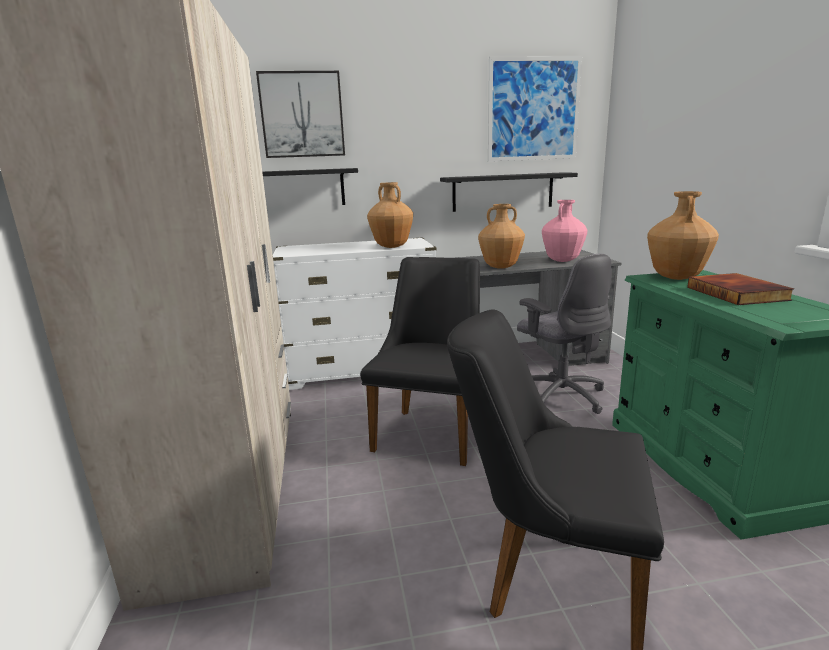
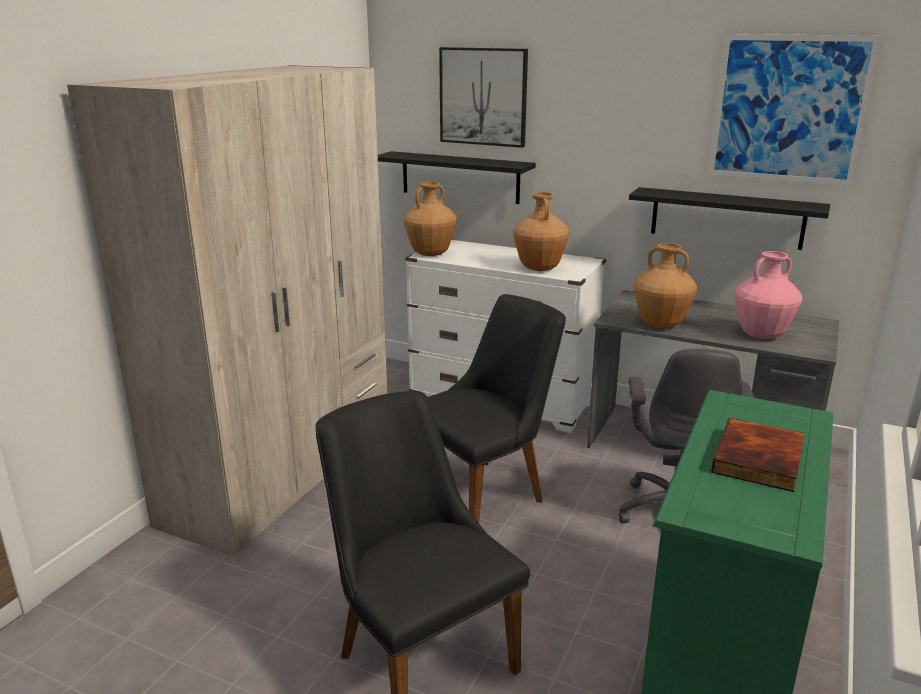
camera: 35 degrees right, 5 degrees up
brown vase [647,191,719,280] -> brown vase moved to [404,182,457,256]

